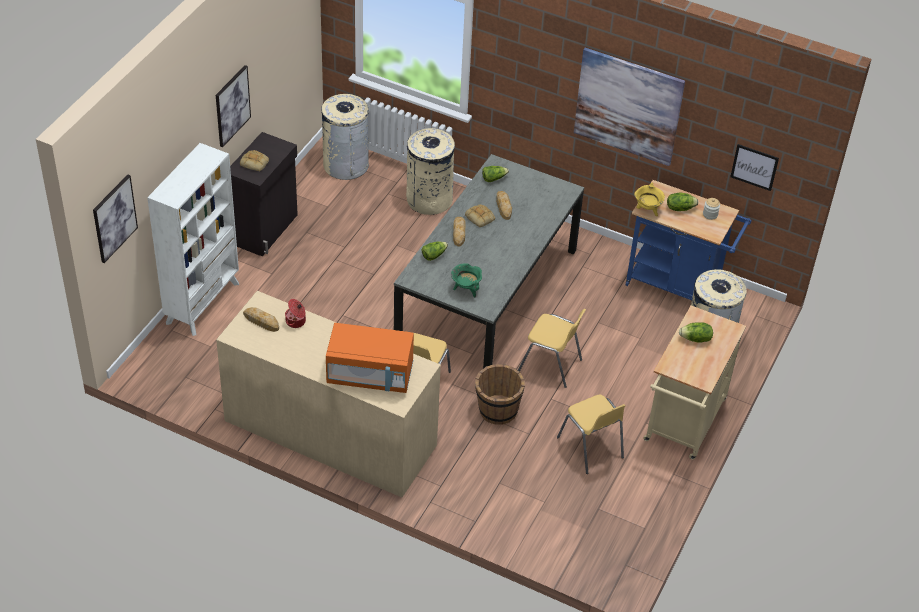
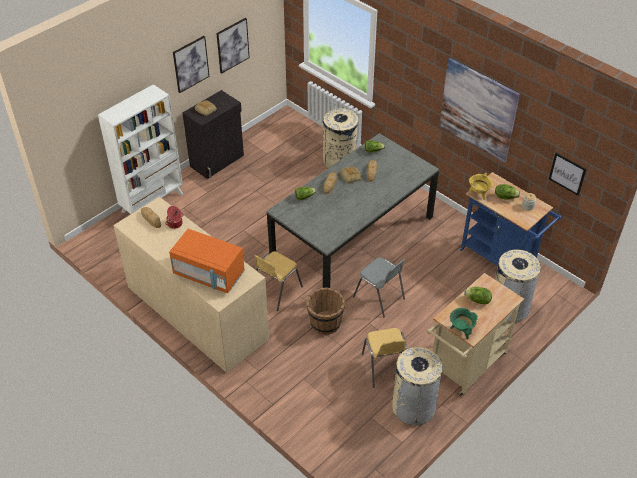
camera: 20 degrees right, 0 degrees up
picture [93,175,138,263] -> picture moved to [216,18,250,74]
beige trash can [321,94,369,180] -> beige trash can moved to [392,347,443,425]
green cooking pot [451,263,482,297] -> green cooking pot moved to [450,308,478,339]
yellow chair [518,309,586,388] -> grey chair [353,257,405,317]

